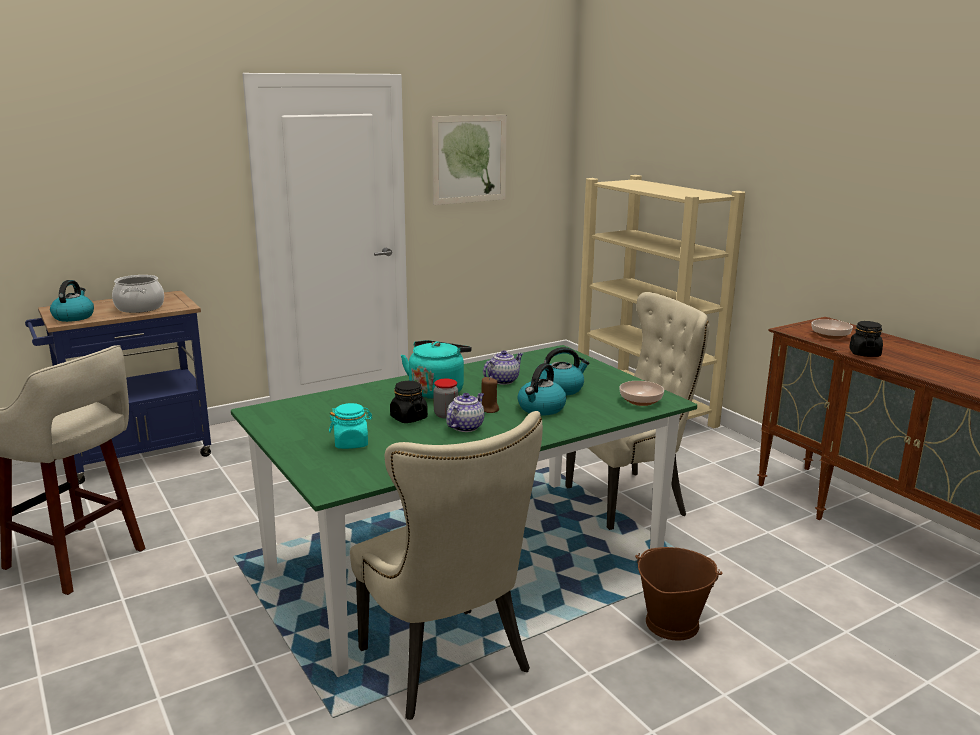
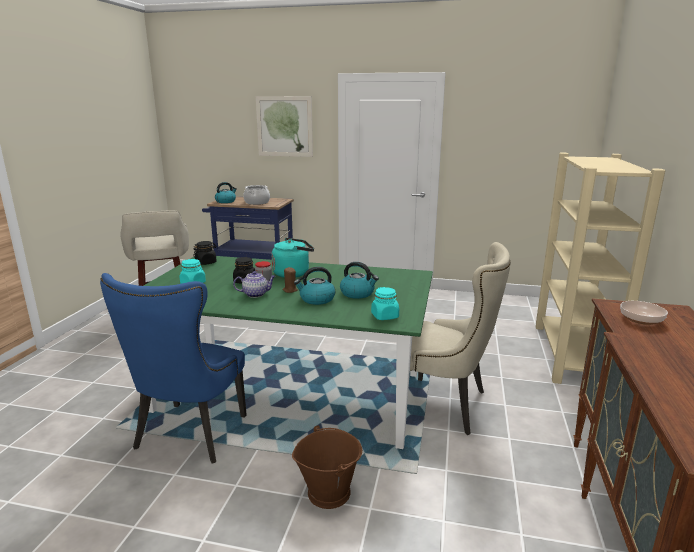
camera: 45 degrees right, 0 degrees up
beige chair [350,411,543,720] -> blue chair [100,273,247,463]
picture [432,115,507,205] -> picture moved to [256,96,313,157]
teapot [483,350,523,385] -> none
bowl [619,381,664,406] -> turquoise jar [371,287,399,320]
black jar [849,321,883,357] -> black jar moved to [193,241,217,265]

